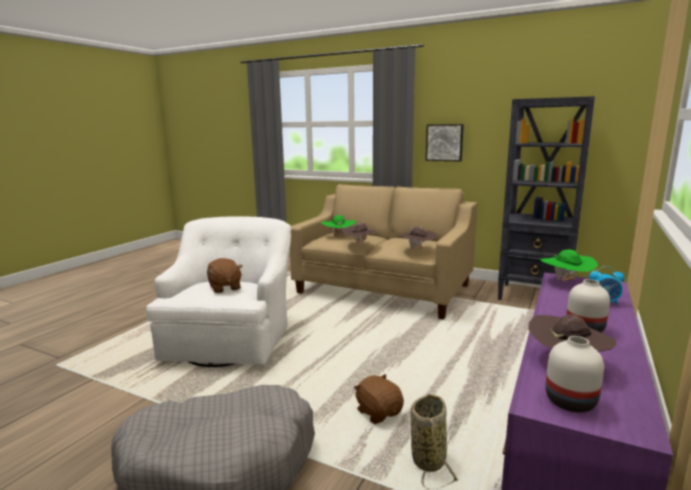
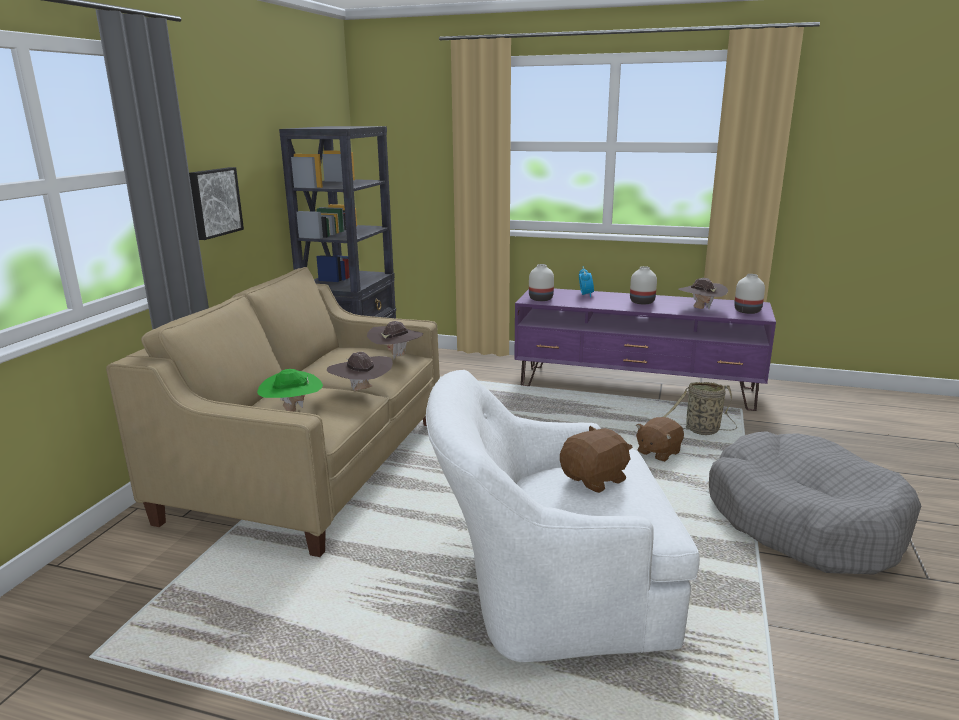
camera: 100 degrees left, 5 degrees up
green hat [540,249,598,281] -> white vase [529,264,554,301]

